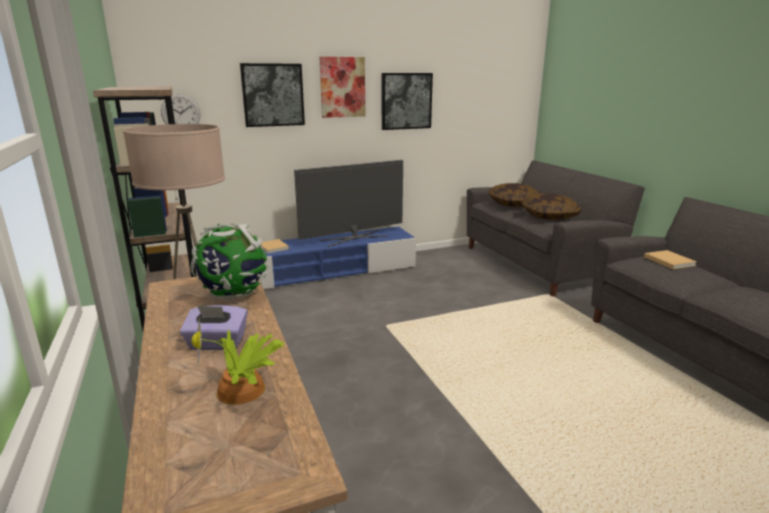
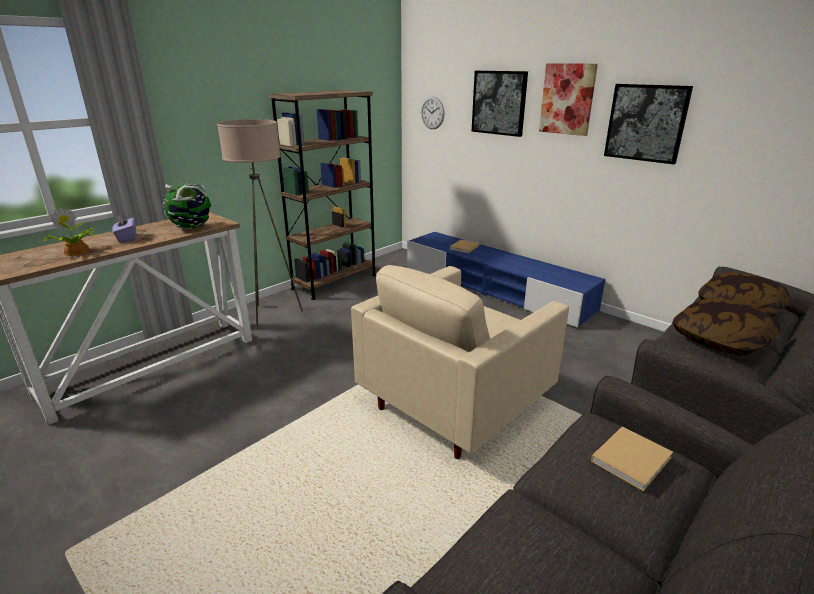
camera: 65 degrees right, 5 degrees up
television [294,160,403,247] -> none
none -> beige armchair [351,265,569,459]

